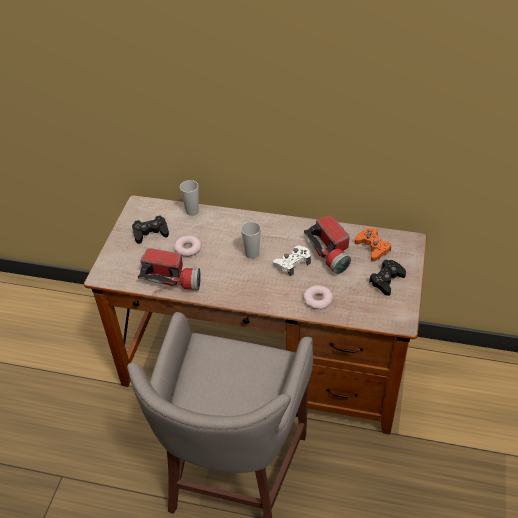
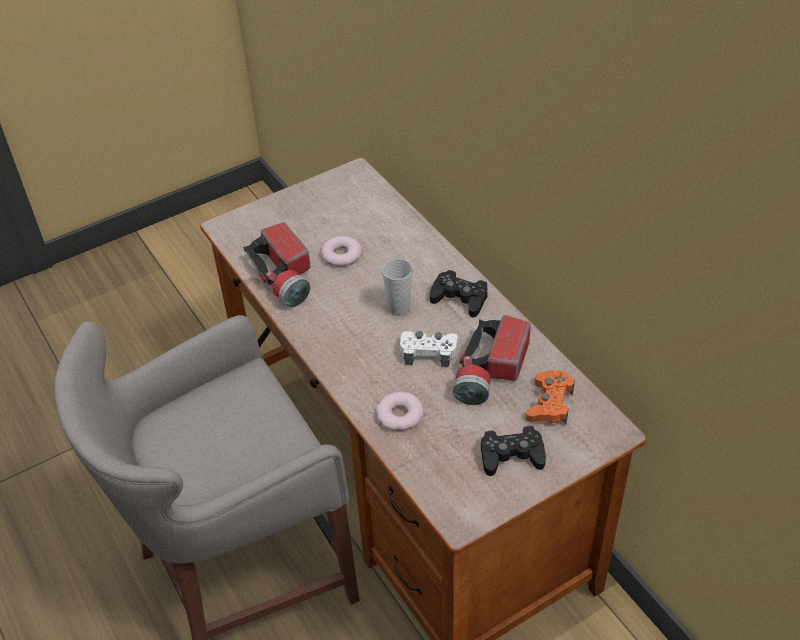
camera: 45 degrees right, 0 degrees up
black game controller [132,215,169,244] -> black game controller moved to [430,270,487,317]
cup [180,180,199,216] -> none

